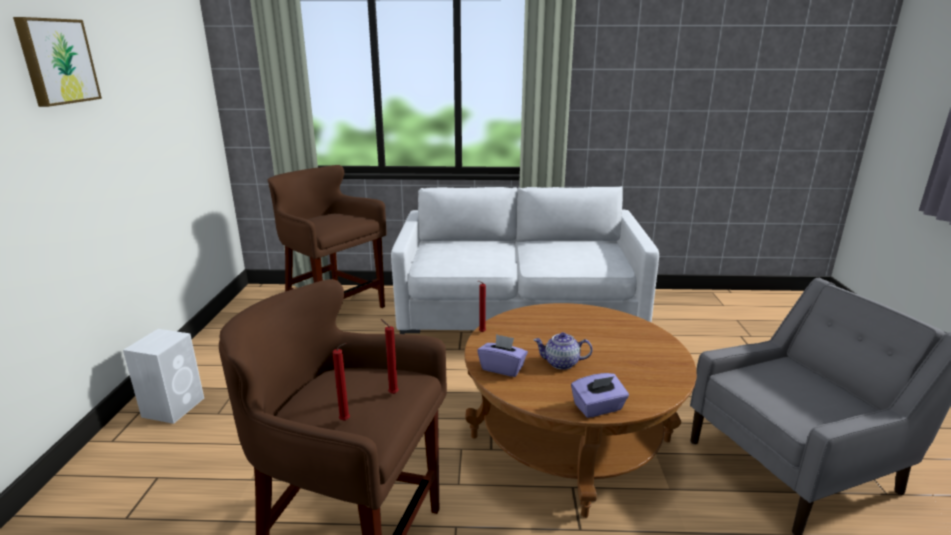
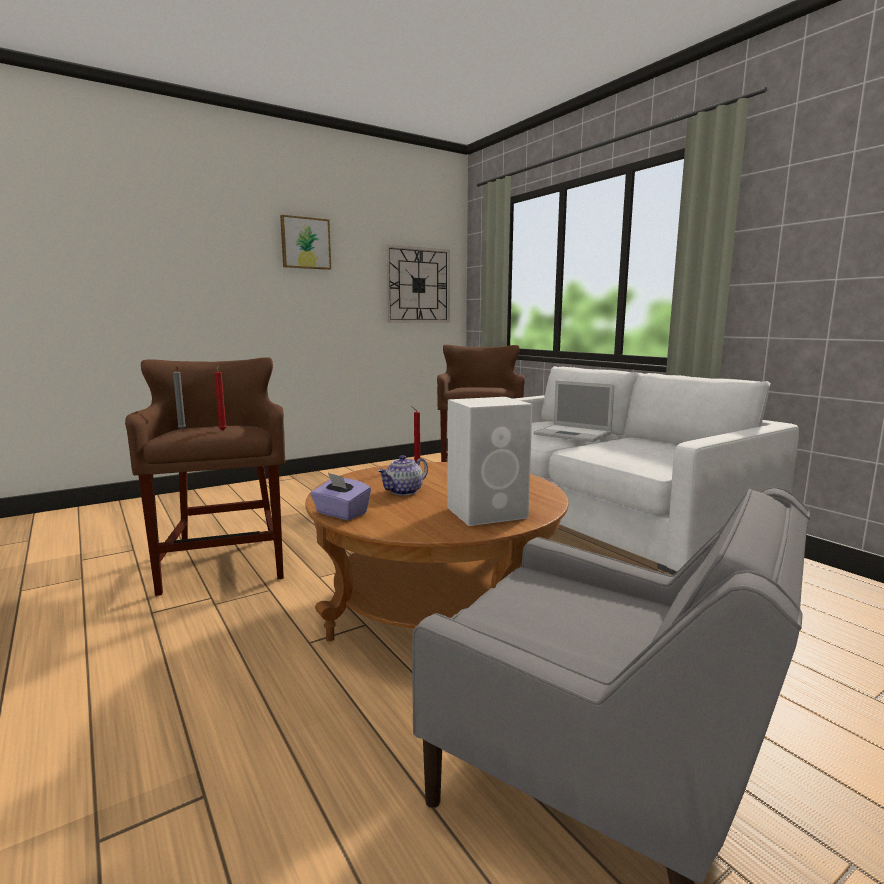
camera: 55 degrees right, 10 degrees down
white speaker [123,329,204,424] -> white speaker moved to [447,397,532,526]
red candle [333,343,350,421] -> grey candle [173,366,186,430]
purple tissue box [477,334,528,377] -> none
teapot [534,332,593,370] -> teapot turned 105 degrees counterclockwise [377,455,428,495]
none -> wall clock [385,245,450,323]
none -> laptop [533,380,615,442]

